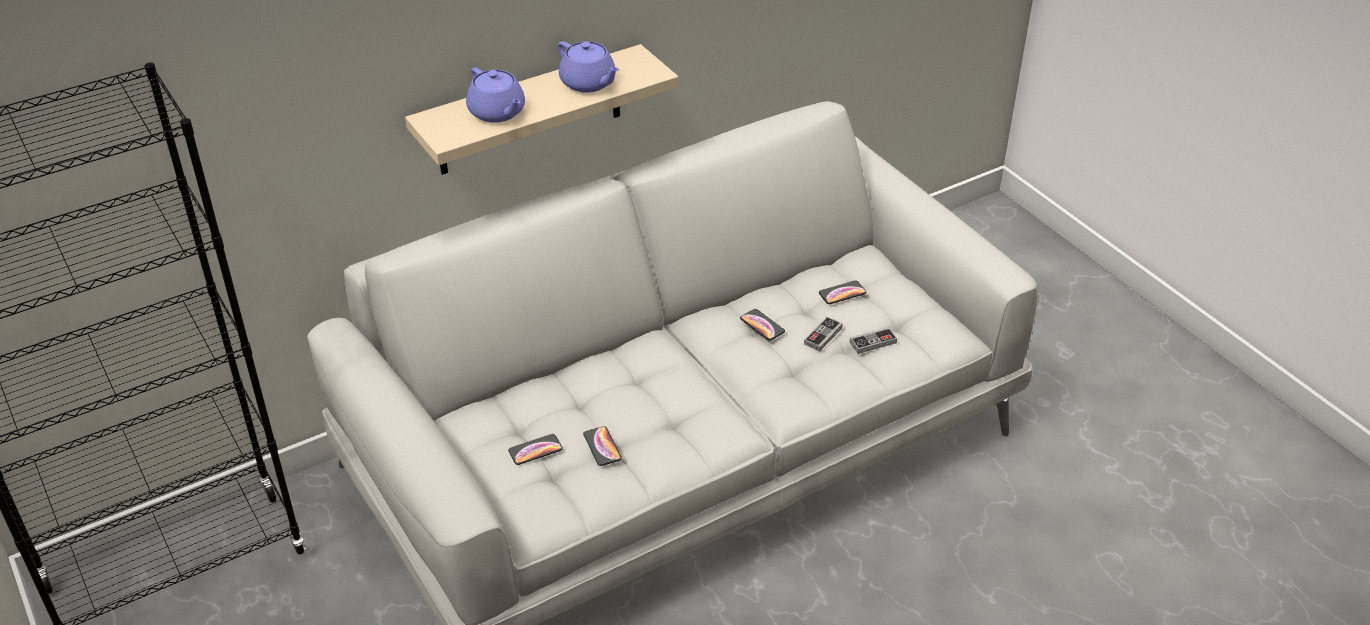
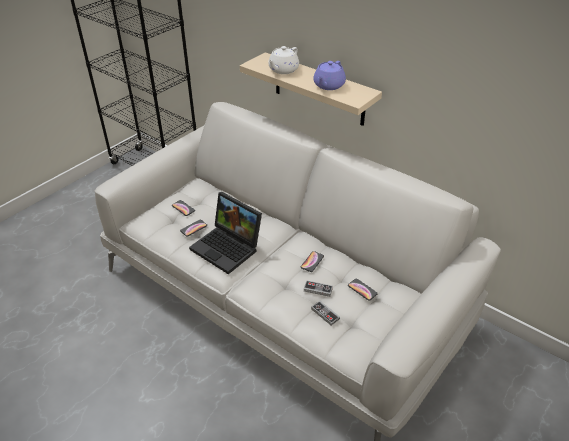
camera: 70 degrees right, 0 degrees up
purple teapot [466,68,525,123] -> white teapot [268,46,299,74]
none -> laptop [189,192,262,274]

